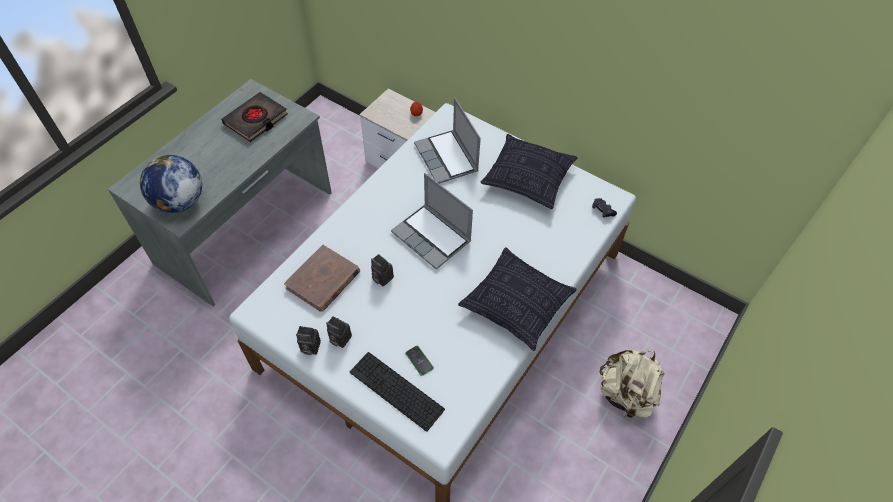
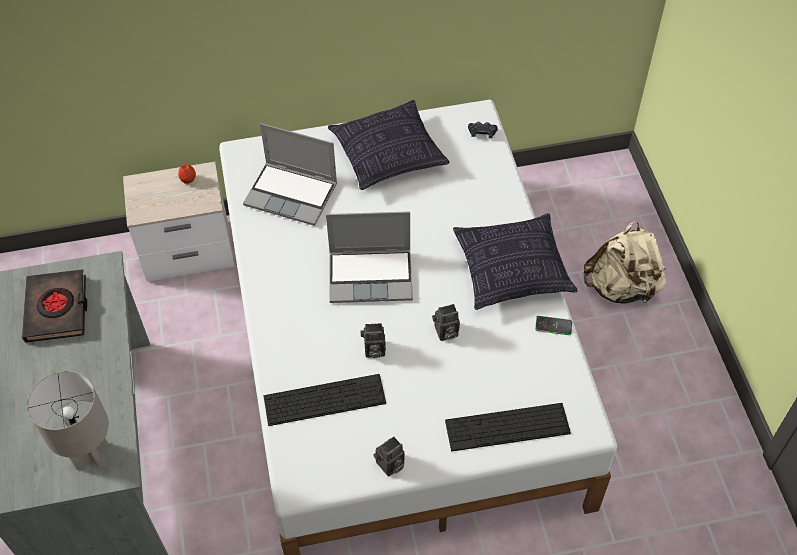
camera: 45 degrees left, 0 degrees up
globe [139,155,202,213] -> grey table lamp [27,371,109,470]
brown book [284,245,360,312] -> keyboard [264,374,386,426]
camera [326,316,352,348] -> camera moved to [432,304,460,341]
phone [405,346,434,376] -> phone moved to [535,316,572,335]

